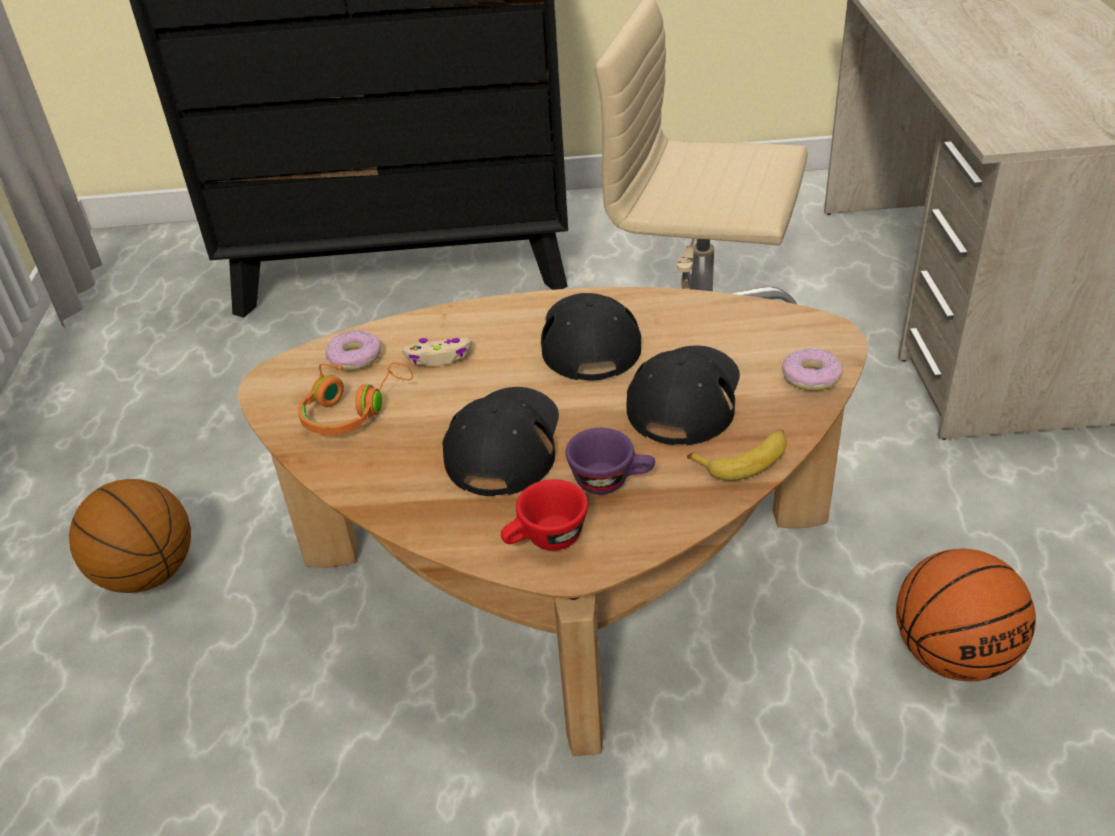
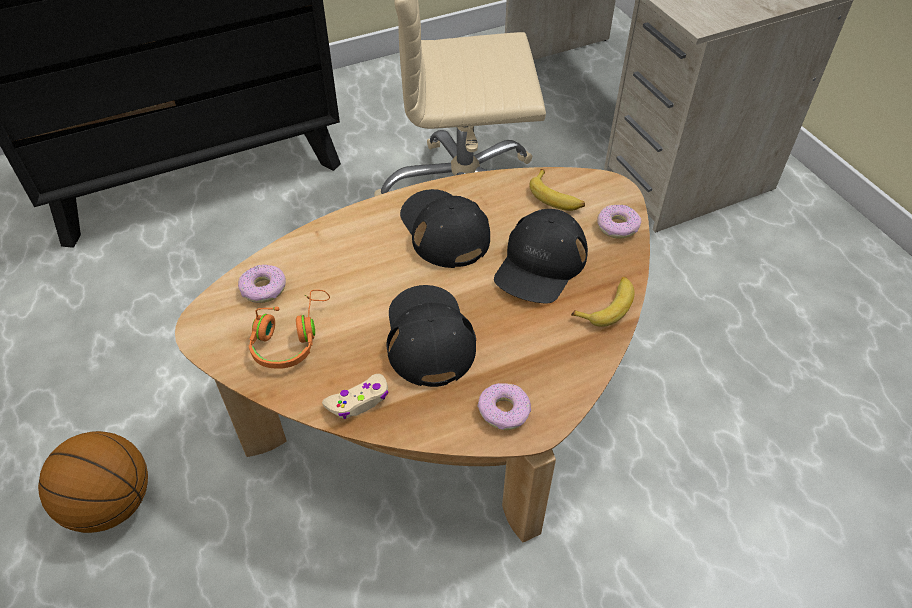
camera: 25 degrees left, 10 degrees up
beige game controller [402,337,472,366] -> beige game controller moved to [322,374,388,419]
red cup [501,479,588,551] -> donut [477,383,531,430]
purple cup [566,428,655,494] -> none
black cap [627,346,740,445] -> black cap turned 150 degrees counterclockwise [494,209,588,304]
basketball [896,549,1036,682] -> none
none -> banana [529,169,585,211]

